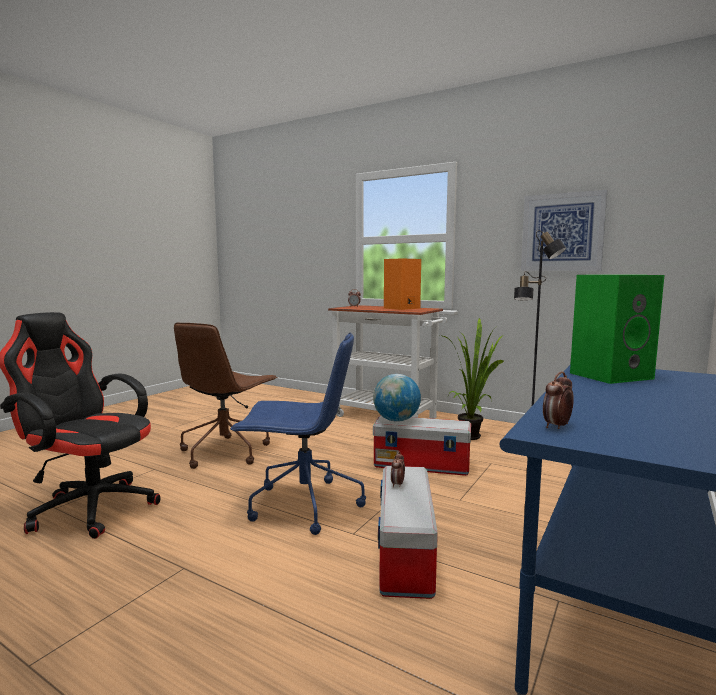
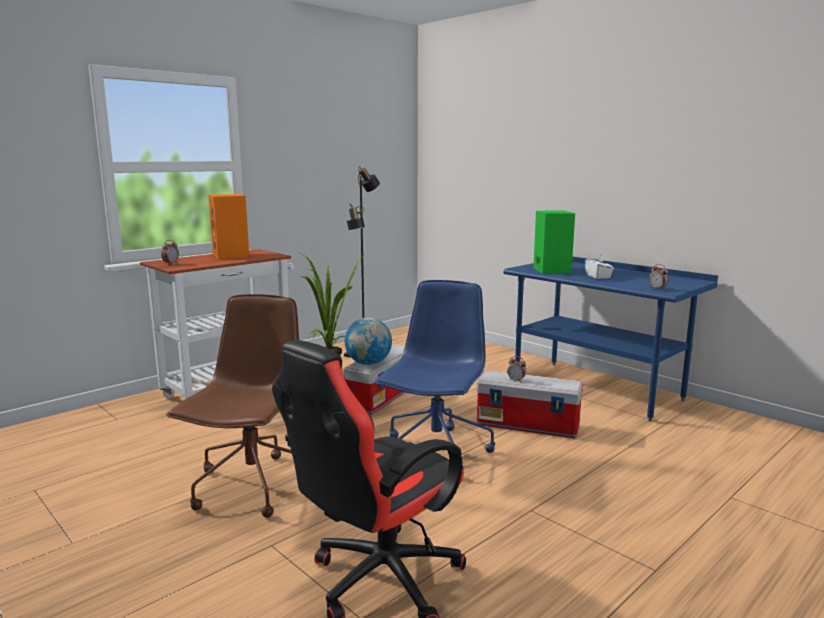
camera: 75 degrees left, 5 degrees up
brown office chair [174,322,277,469] -> brown office chair turned 120 degrees counterclockwise [166,294,299,518]
picture [521,190,607,271] -> none
none -> white tissue box [585,253,614,279]

